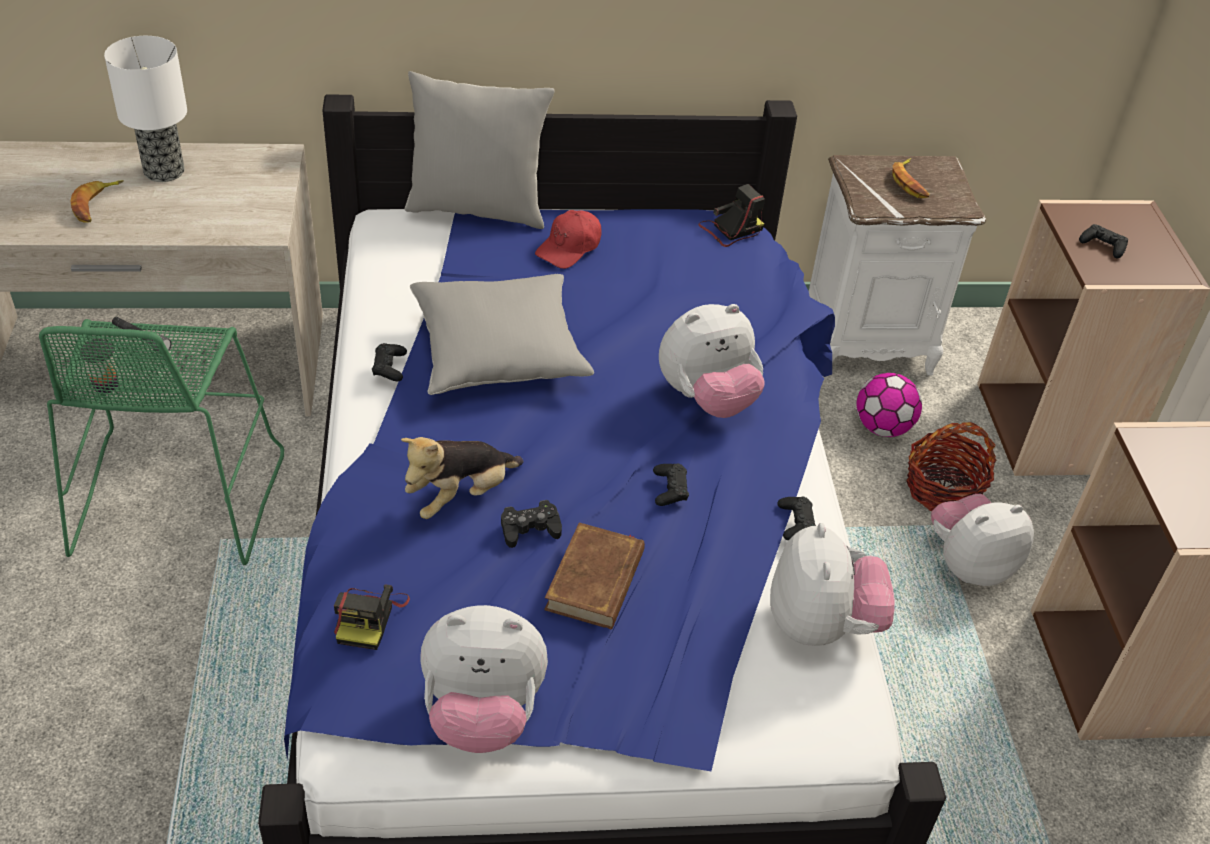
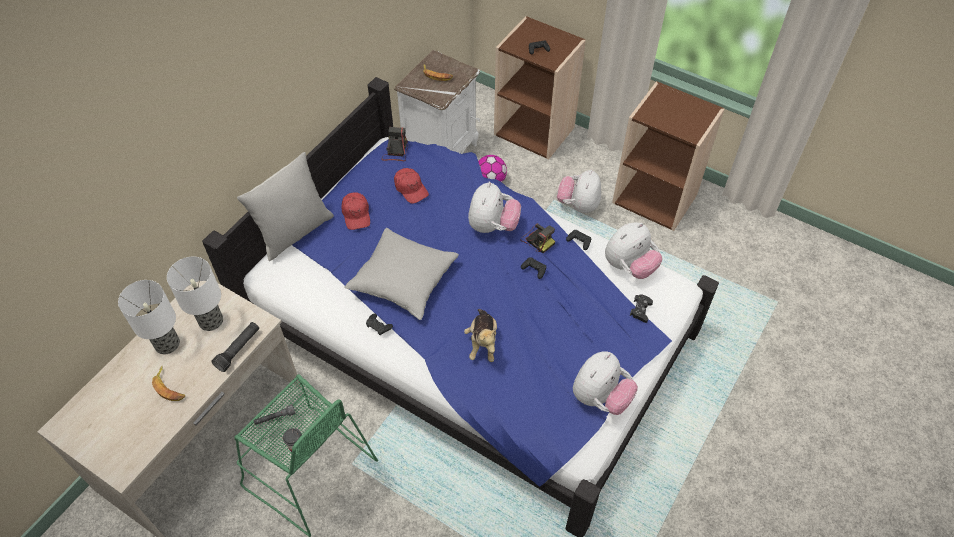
camera: 50 degrees left, 10 degrees up
camera [334,584,410,650] -> camera moved to [520,223,555,253]
black game controller [501,500,562,548] -> black game controller moved to [630,294,653,323]
brown book [544,522,645,629] -> none
plush toy [770,523,895,646] -> plush toy turned 105 degrees clockwise [605,223,663,279]
basket [906,422,997,511] -> none
none -> table lamp [167,257,223,331]
none -> black flashlight [211,322,259,372]
none -> red cap [394,168,429,204]

